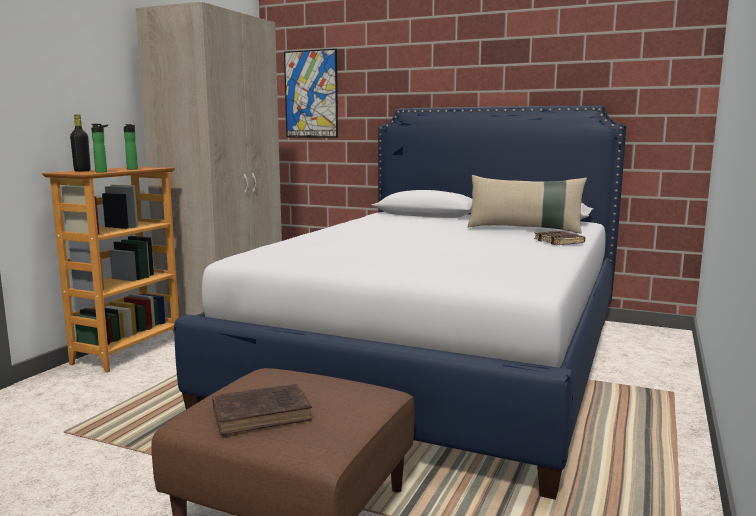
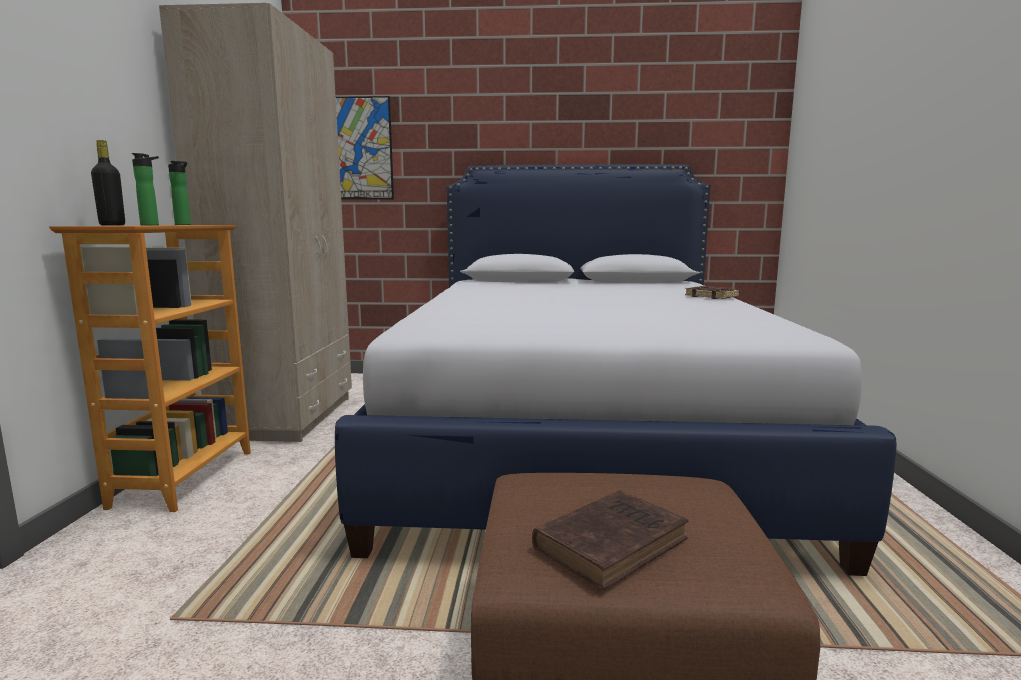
camera: 20 degrees left, 0 degrees up
beige pillow [467,175,587,234] -> none

